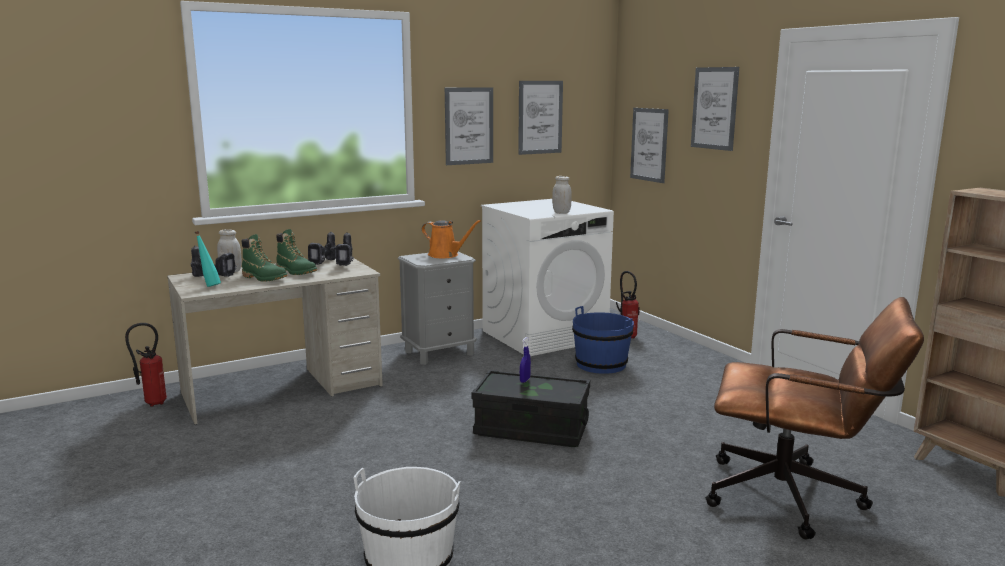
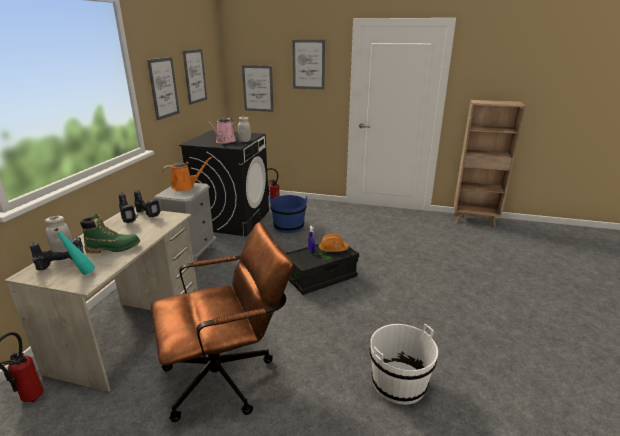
camera: 45 degrees left, 10 degrees up
green boot [276,229,317,275] -> none
white washing machine [481,199,614,356] -> black washing machine [179,130,269,236]
brown office chair [705,297,924,540] -> brown office chair moved to [151,222,293,423]
none -> pink watering can [207,118,236,144]
none -> orange hard hat [319,234,349,252]

